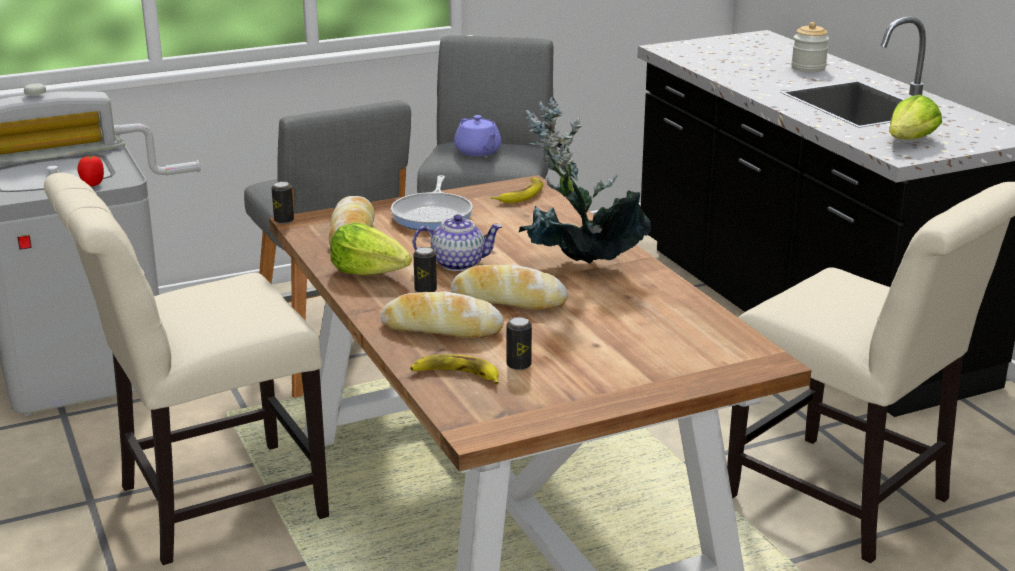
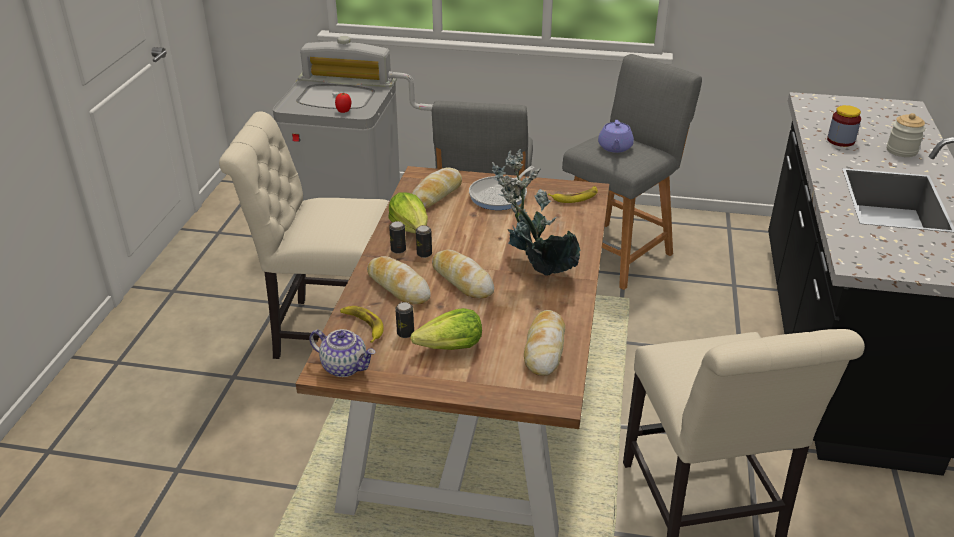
camera: 35 degrees right, 10 degrees up
can [272,181,294,224] -> can moved to [389,221,406,254]
teapot [413,214,503,271] -> teapot moved to [309,329,376,377]
lettuce [889,95,942,139] -> lettuce moved to [410,308,482,350]
none -> bread [524,310,565,376]
none -> jar [827,105,861,147]

